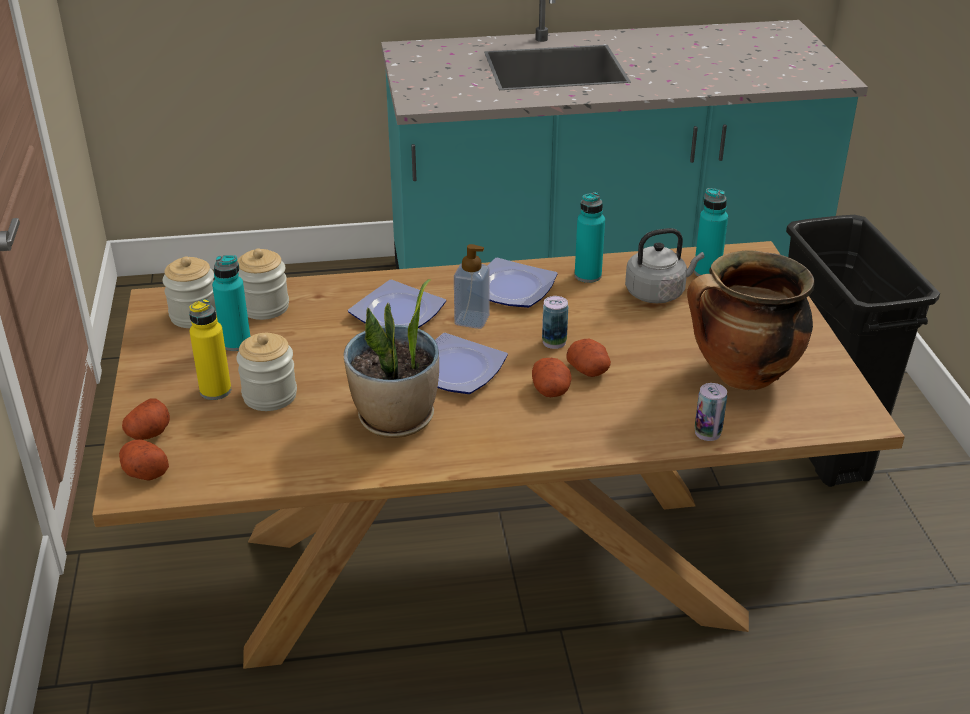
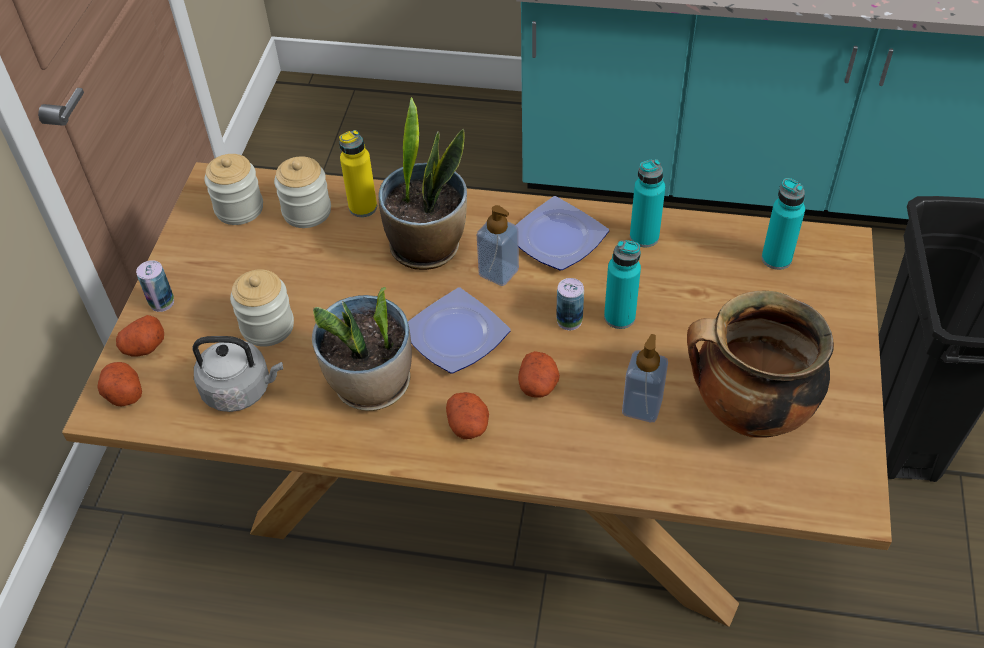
camera: 20 degrees right, 15 degrees up
yellow bottle [189,299,231,400] -> yellow bottle moved to [339,130,377,217]
turquoise bottle [212,255,250,351] -> turquoise bottle moved to [604,240,641,329]
plate [348,279,446,328] -> potted plant [378,97,467,270]
potato [567,339,611,377] -> potato moved to [446,392,489,439]
grey kettle [625,228,704,303] -> grey kettle moved to [192,336,283,412]
can [695,383,727,441] -> can moved to [136,260,174,312]
none -> soap dispenser [622,334,668,422]

